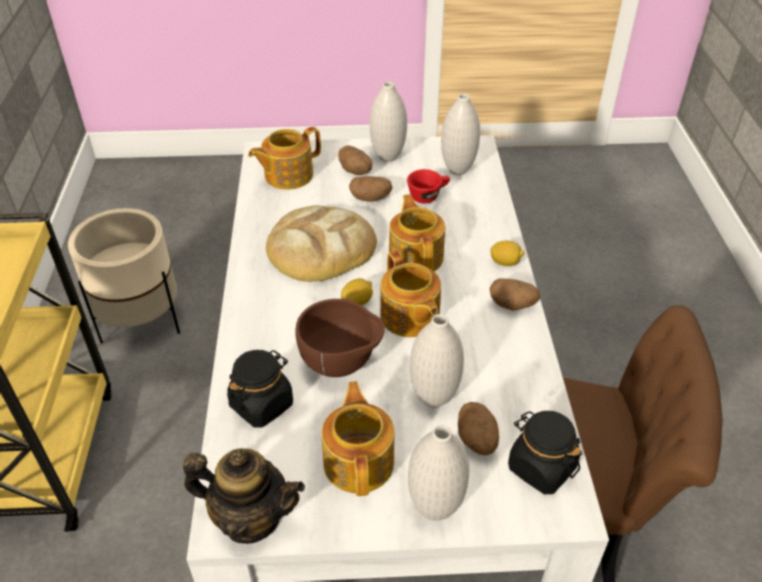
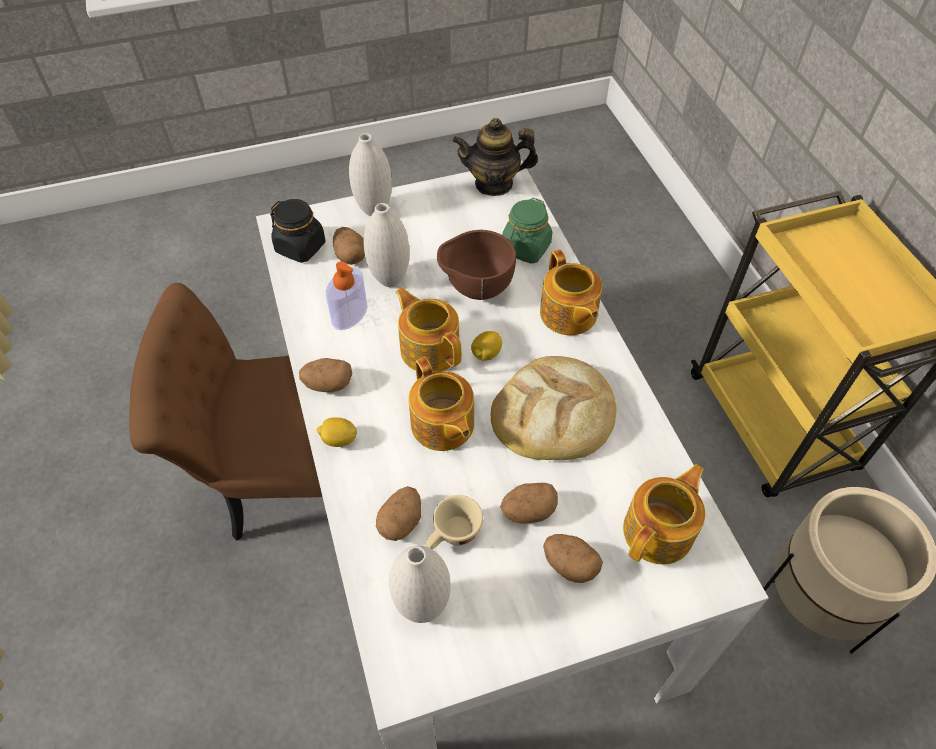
camera: 165 degrees right, 10 degrees up
black jar [227,350,293,428] -> green jar [502,198,552,264]
teapot [322,381,394,496] -> teapot moved to [540,249,602,335]
white vase [370,82,407,162] -> none
red cup [407,169,450,204] -> beige cup [426,495,483,549]
none -> soap dispenser [325,261,368,330]
none -> potato [376,486,421,541]

